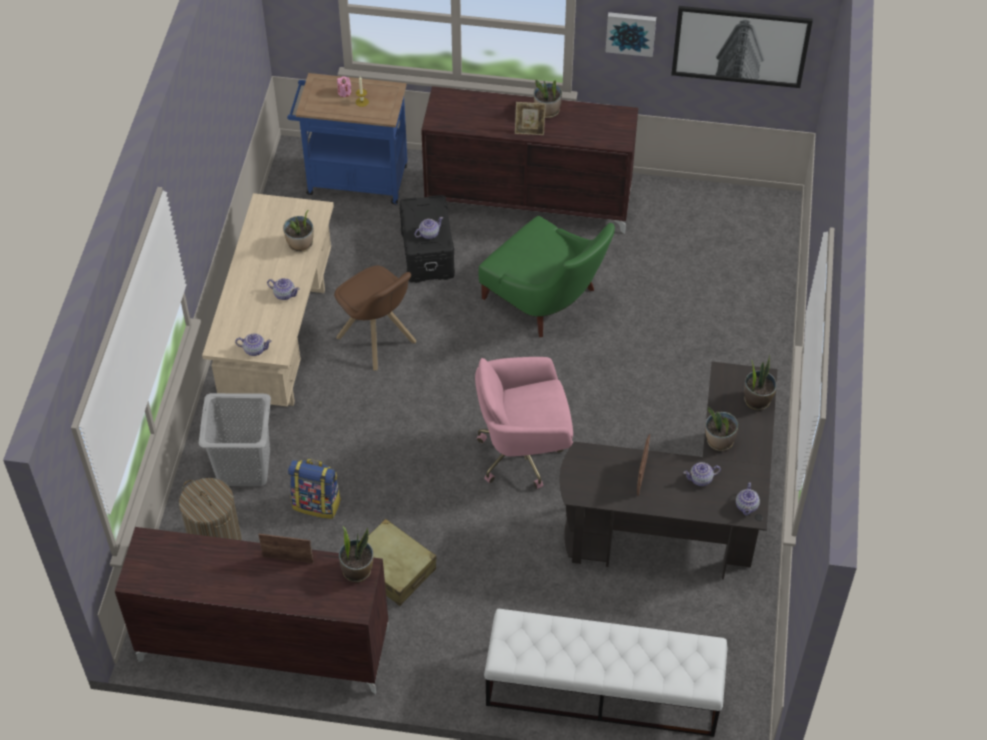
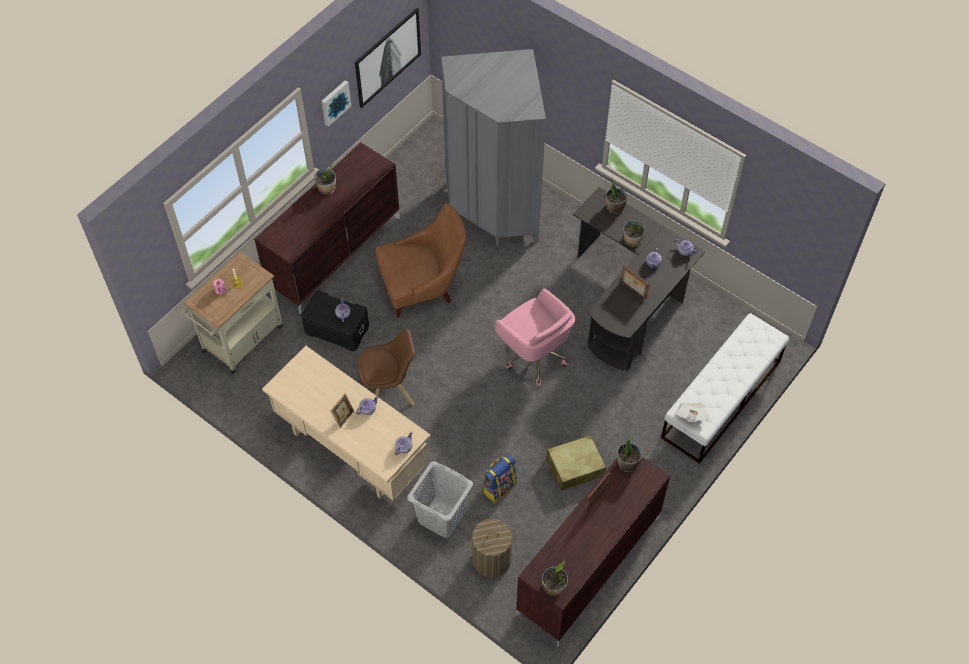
camera: 60 degrees left, 5 degrees up
potted plant [283,210,314,252] -> potted plant moved to [542,561,568,596]
blue cart [287,73,408,205] -> beige cart [181,252,283,374]
pink office chair [475,357,573,489] -> pink office chair turned 60 degrees counterclockwise [495,289,575,386]
green armchair [479,216,615,337] -> brown armchair [375,203,466,318]
picture frame [515,102,546,135] -> picture frame moved to [330,393,354,428]
none -> grey wardrobe [441,49,546,246]
none -> newspaper [676,403,709,422]

